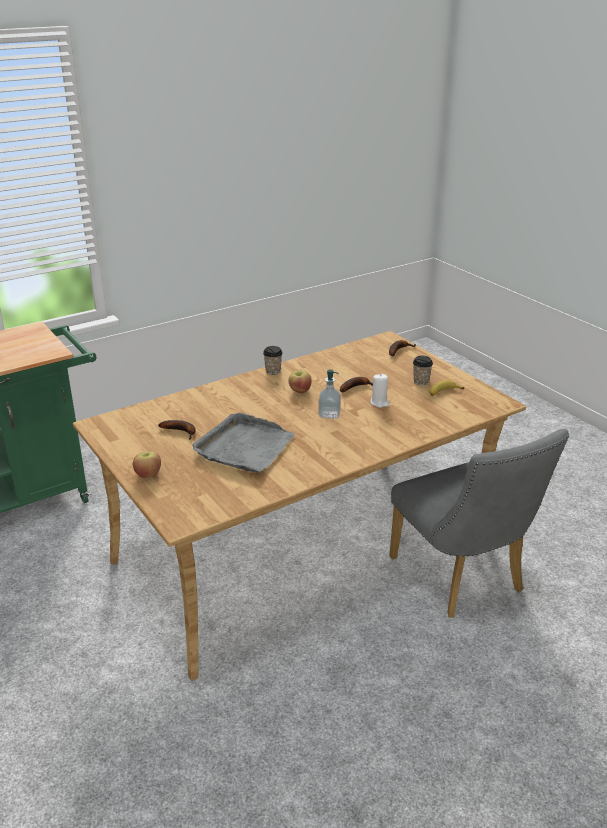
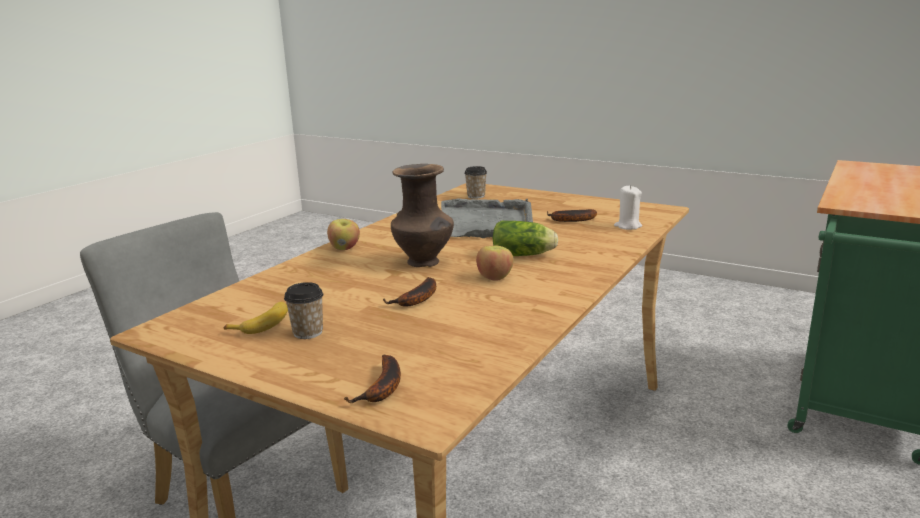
camera: 155 degrees right, 10 degrees down
apple [133,452,161,478] -> apple moved to [327,219,360,250]
cup [263,346,283,375] -> cup moved to [464,166,487,199]
soap dispenser [318,369,341,419] -> brown vase [391,164,454,267]
white candle [370,374,389,408] -> white candle moved to [614,185,642,230]
none -> lettuce [493,221,558,256]

